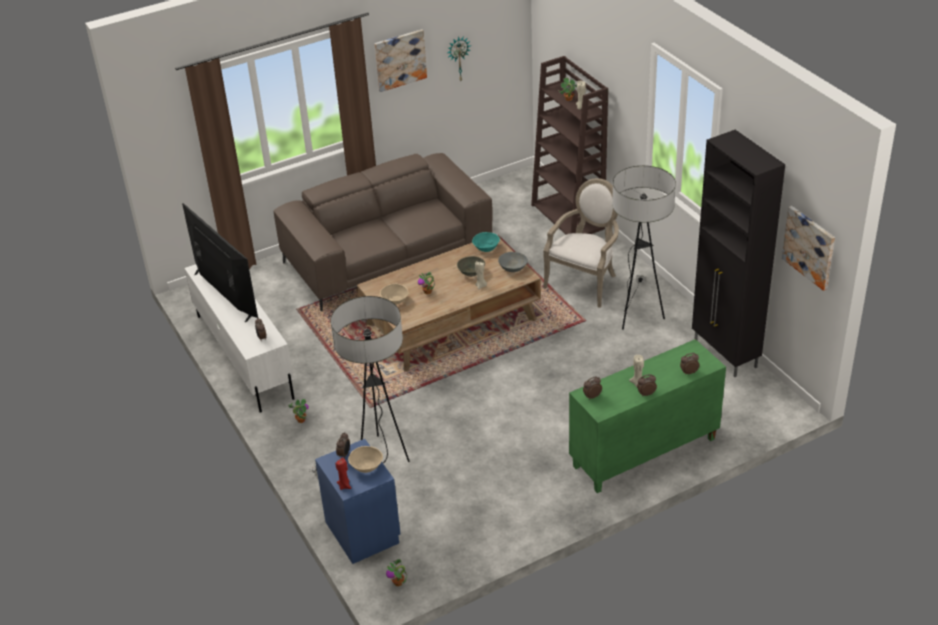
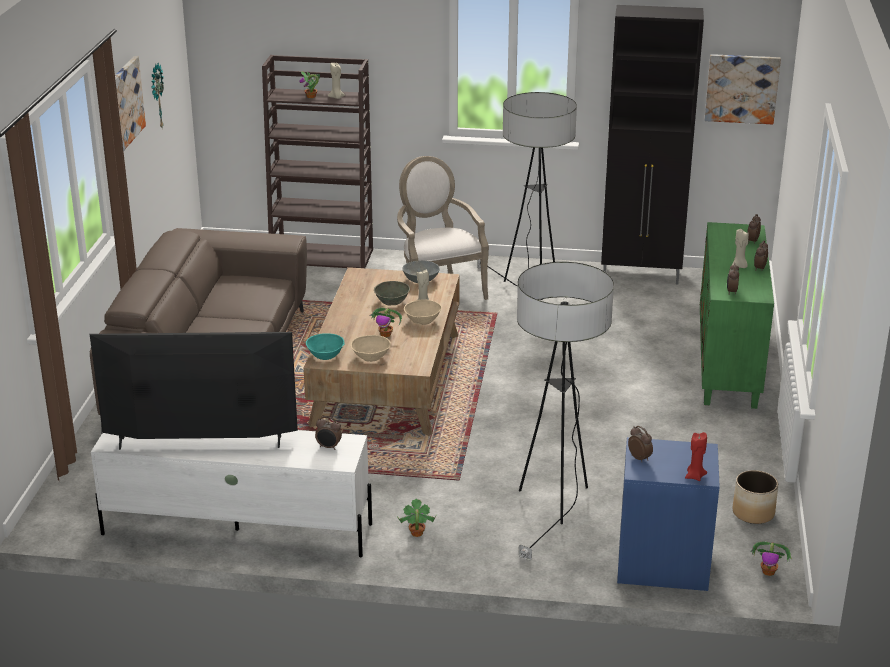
camera: 55 degrees left, 10 degrees down
beige bowl [348,446,383,473] -> beige bowl moved to [404,299,442,325]
turquoise bowl [472,232,500,252] -> turquoise bowl moved to [306,333,345,360]
none -> planter [733,470,778,524]

